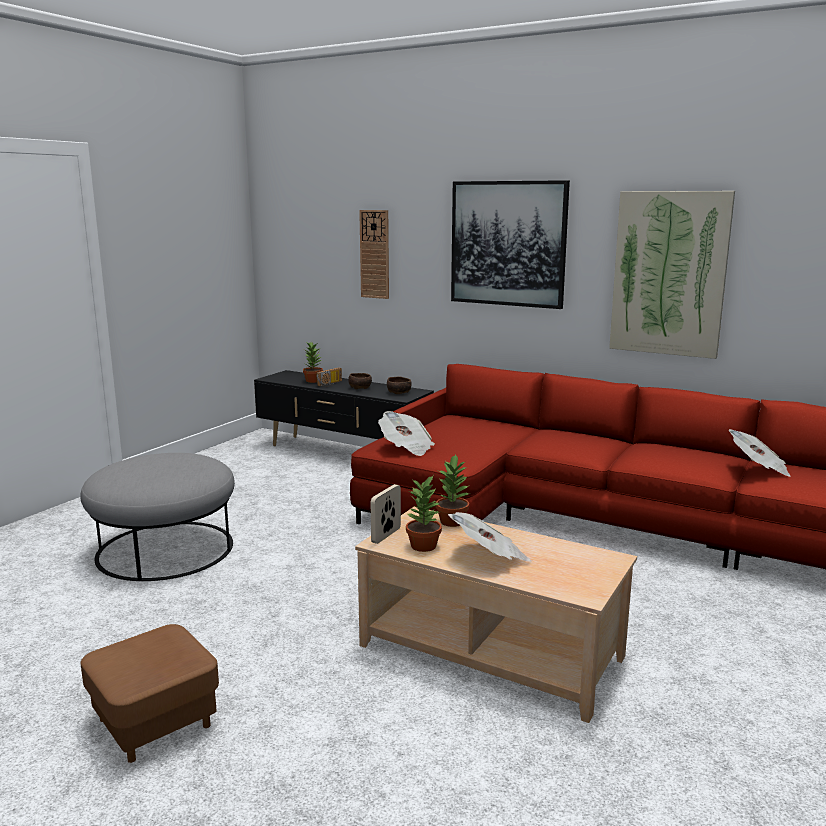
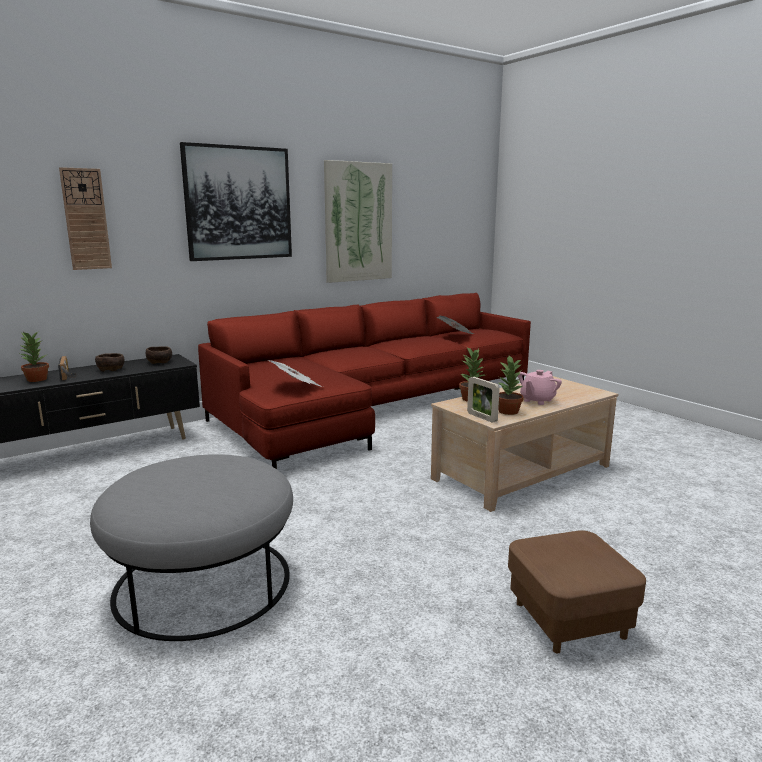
camera: 65 degrees left, 0 degrees up
newspaper [448,512,532,562] -> pink teapot [518,370,562,405]

